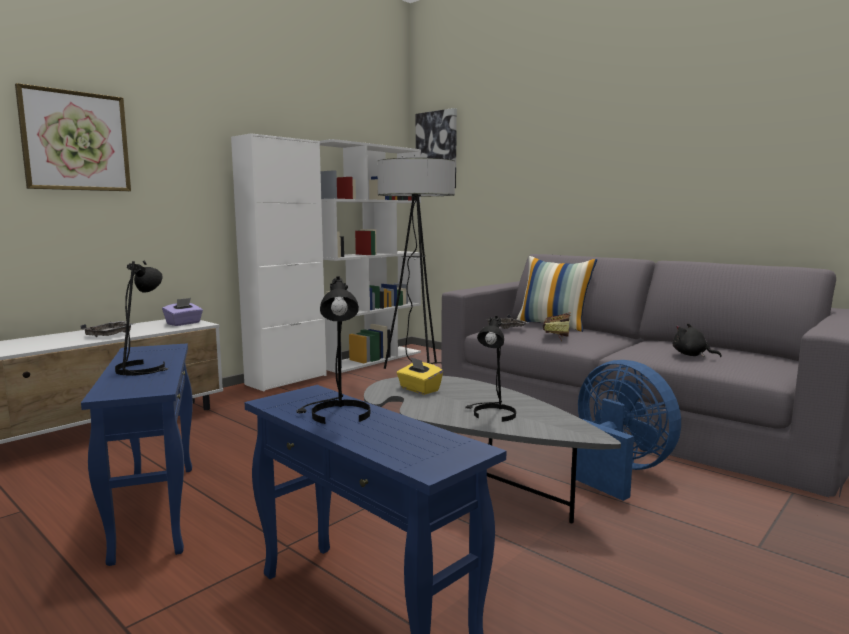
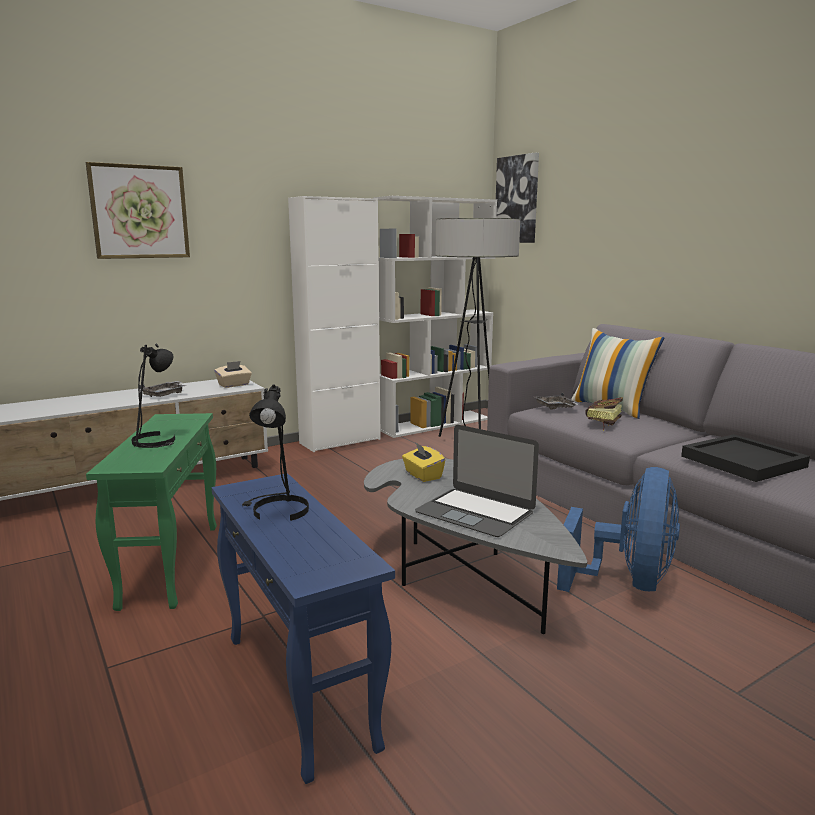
camera: 15 degrees right, 5 degrees up
blue side table [81,343,193,566] -> green side table [86,413,217,611]
purple tissue box [162,298,203,326] -> beige tissue box [215,361,252,388]
black table lamp [465,316,516,422] -> laptop [415,425,539,537]
blue fan [576,360,681,501] -> blue fan turned 45 degrees clockwise [557,467,680,592]
black plush toy [673,323,722,357] -> black tray [681,434,810,482]

